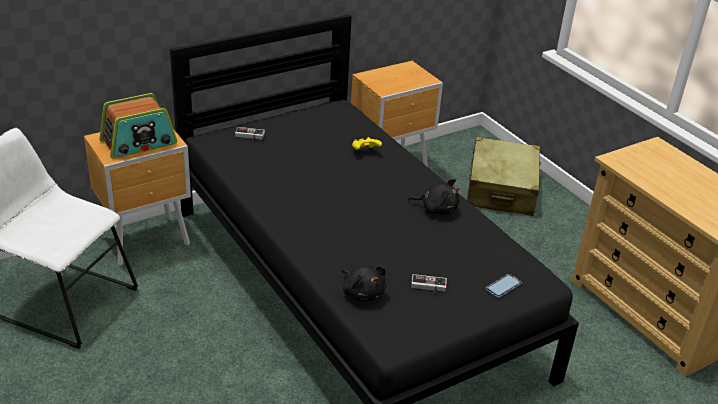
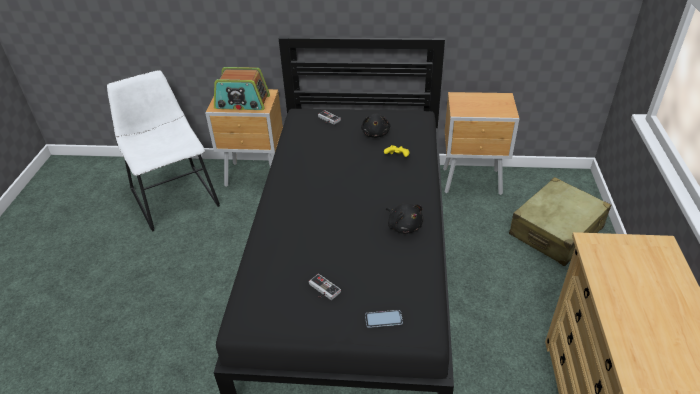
camera: 40 degrees right, 5 degrees up
black plush toy [342,264,387,302] -> black plush toy moved to [361,113,390,138]

